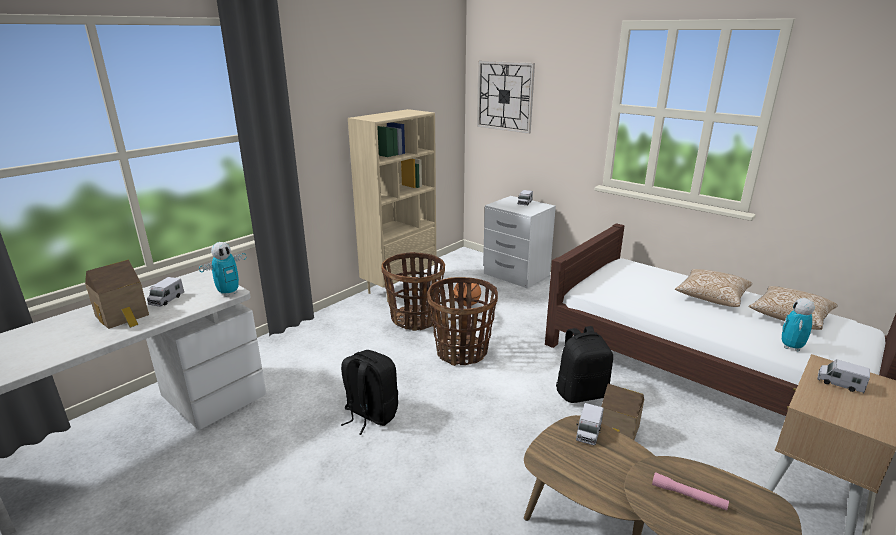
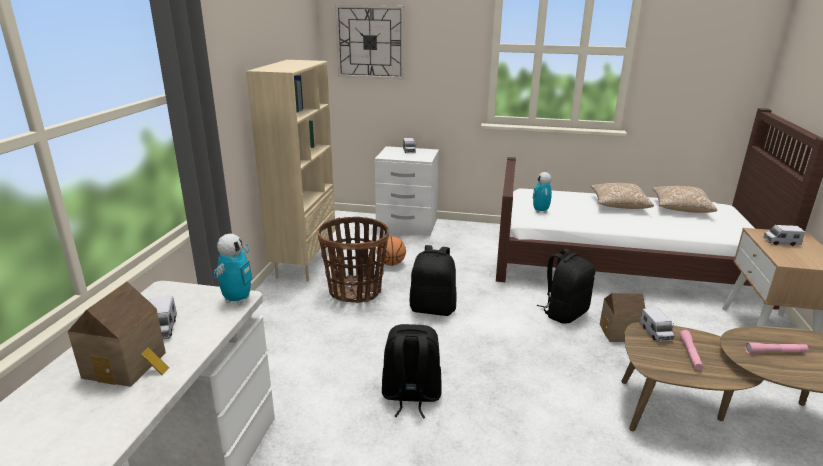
camera: 30 degrees left, 0 degrees up
basket [427,277,498,366] -> black backpack [410,245,457,316]
toy robot [782,298,815,352] -> toy robot moved to [533,172,552,213]
none -> pink flashlight [679,330,703,370]

